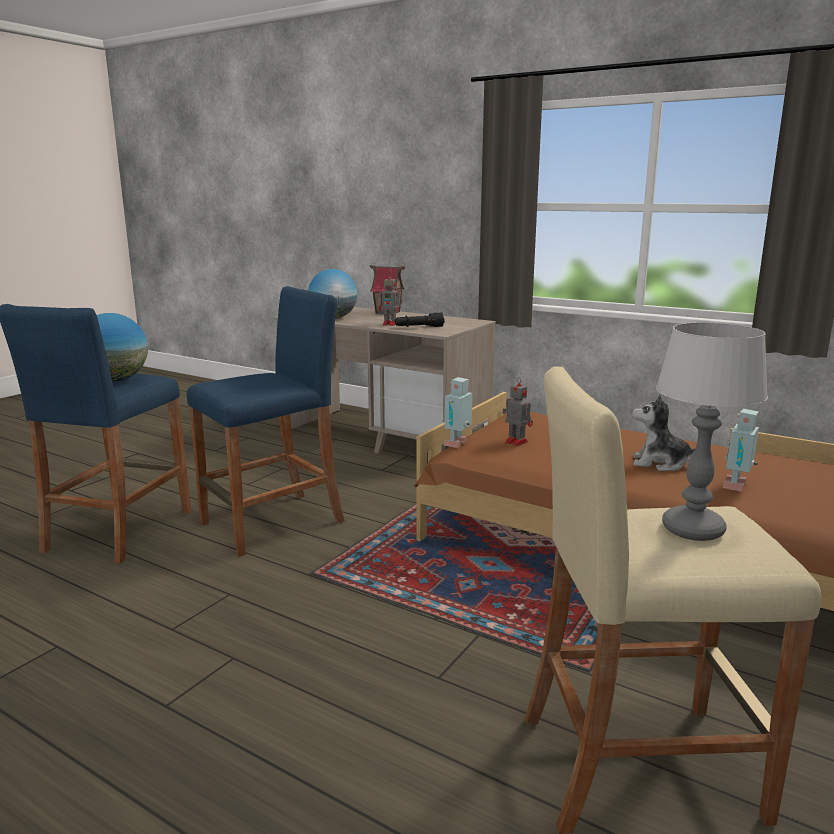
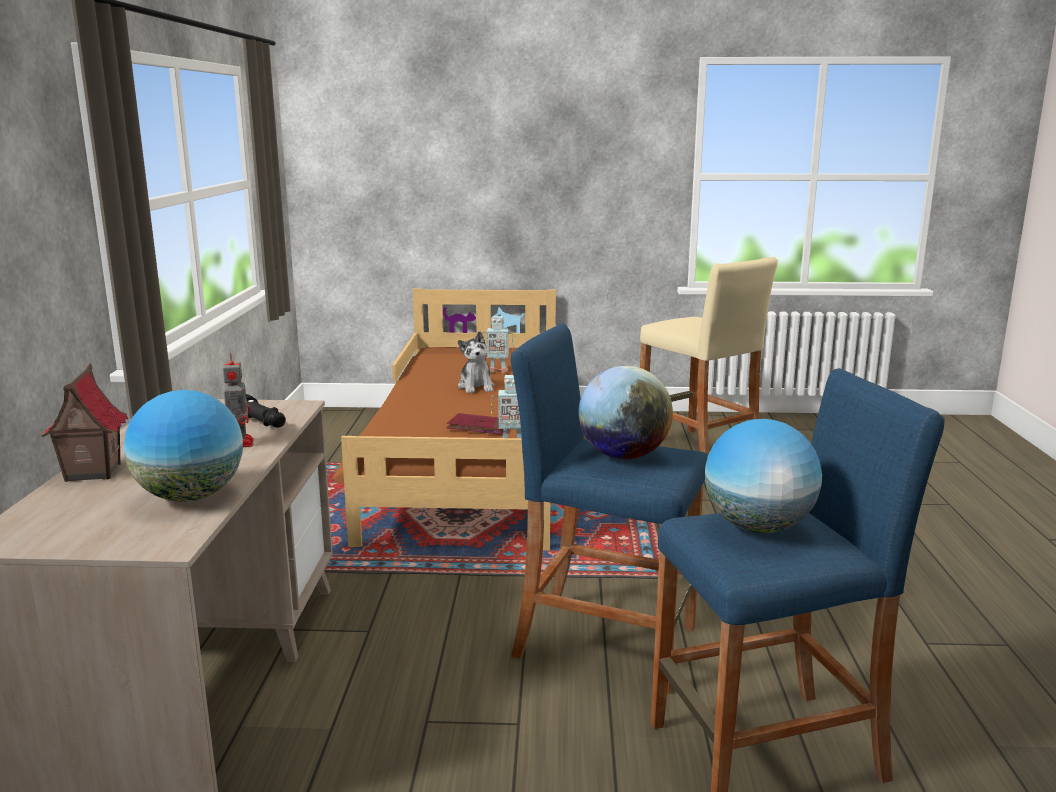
camera: 120 degrees left, 0 degrees up
toy robot [503,377,533,446] -> red book [446,413,503,435]
table lamp [656,323,768,541] -> none
none -> globe [578,366,673,459]

